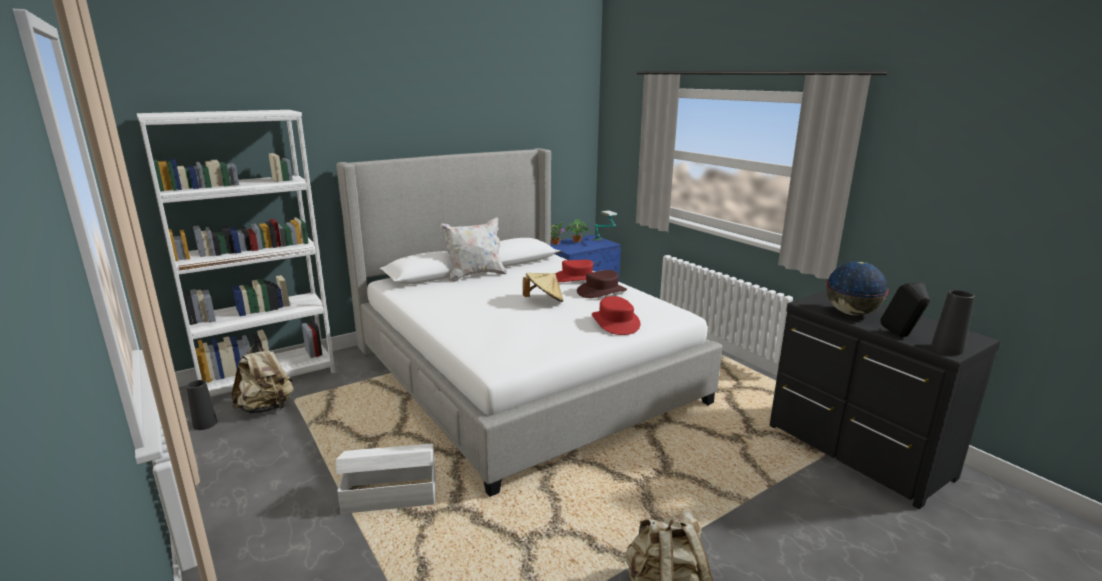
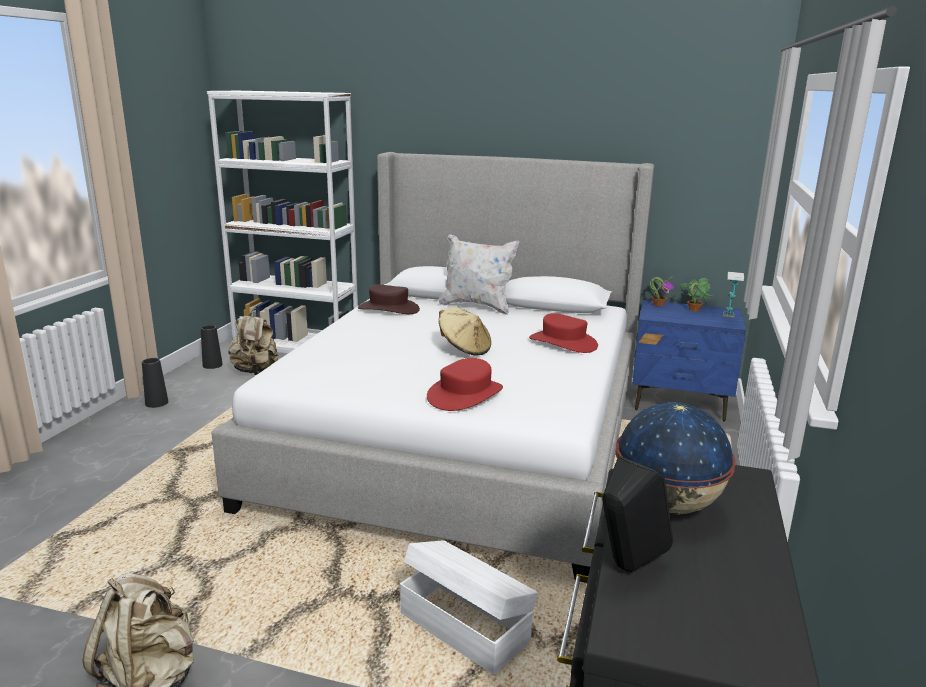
camera: 50 degrees right, 0 degrees up
white storage box [336,443,436,515] -> white storage box moved to [400,540,538,675]
brown hat [577,270,627,298] -> brown hat moved to [358,284,420,314]
black vase [931,290,975,355] -> black vase moved to [142,358,168,408]

